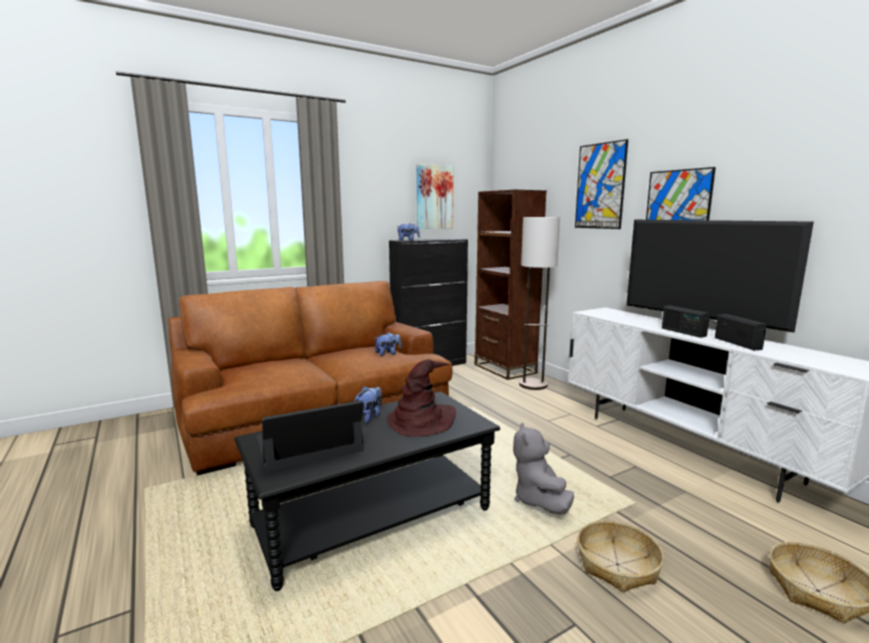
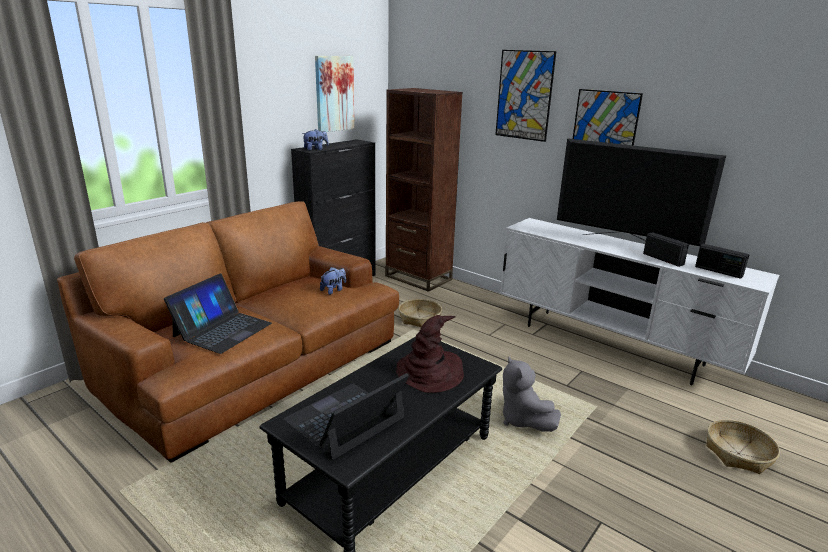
camera: 20 degrees left, 10 degrees up
plush toy [354,386,382,423] -> none
floor lamp [519,217,560,390] -> none
basket [577,520,664,592] -> basket moved to [399,299,442,328]
radio [662,306,710,338] -> radio moved to [695,244,750,279]
none -> laptop [164,273,272,354]

